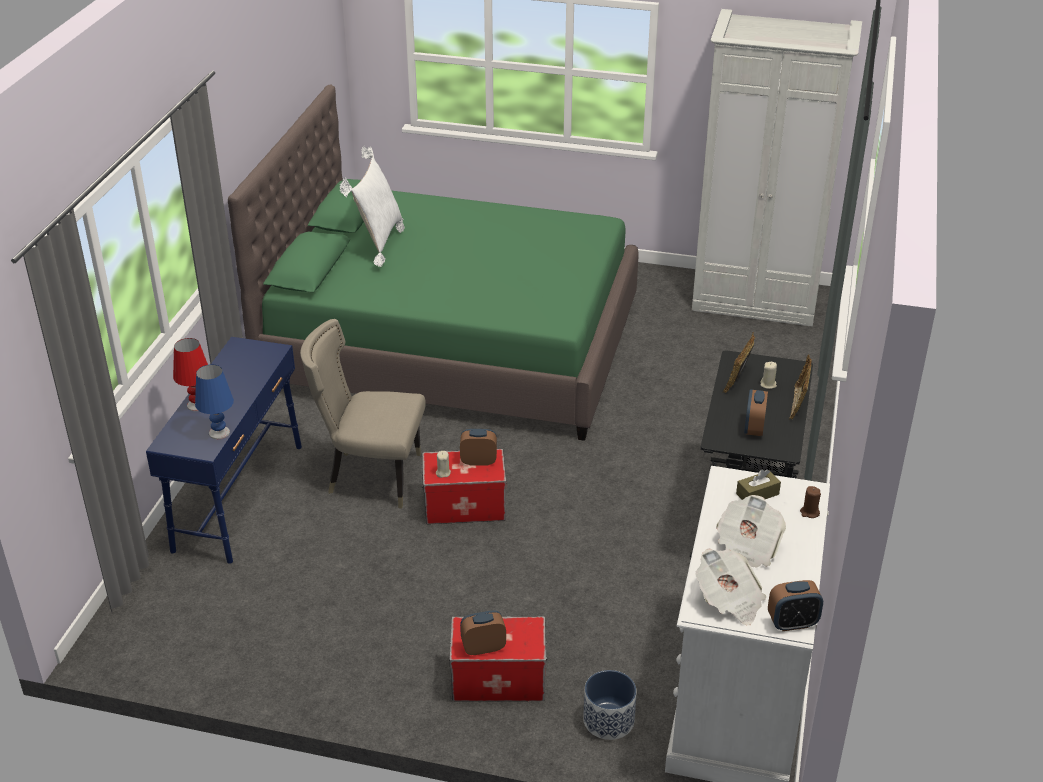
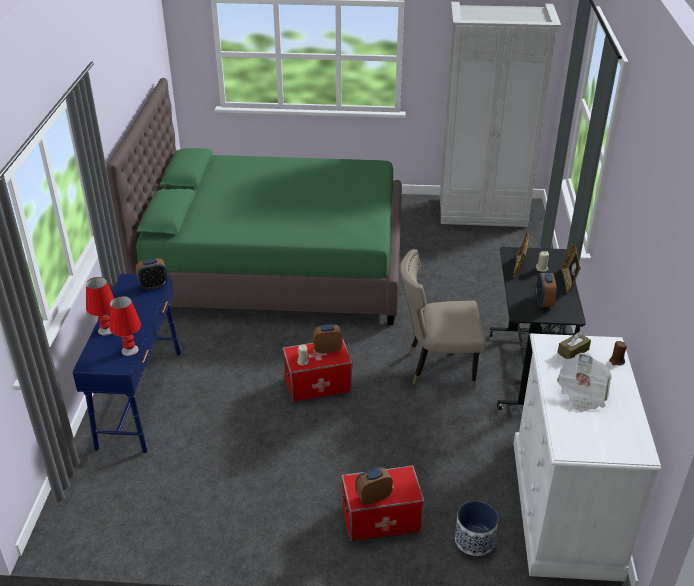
camera: 10 degrees left, 0 degrees up
blue table lamp [195,365,234,439] -> red table lamp [110,296,141,356]
beige chair [300,319,426,509] -> beige chair moved to [400,249,486,390]
white pillow [339,146,405,267] -> none
newspaper [696,548,766,625] -> none
alarm clock [768,580,823,631] -> alarm clock moved to [136,258,168,290]

